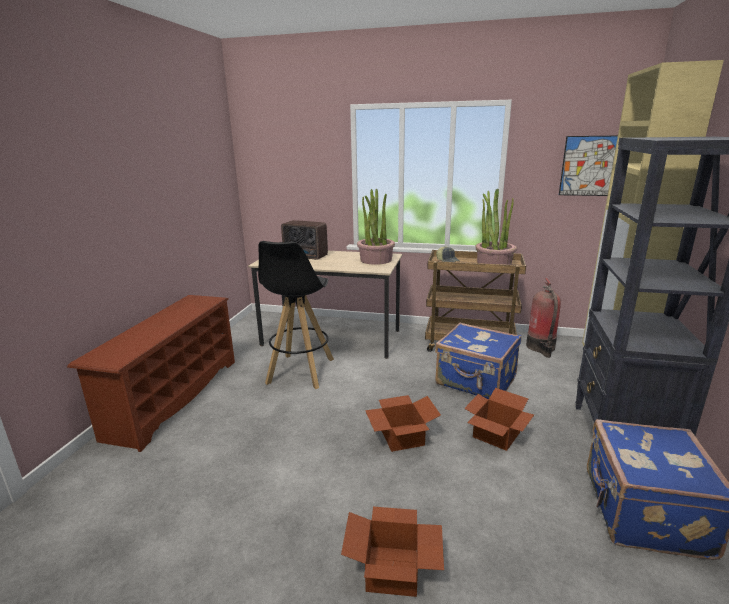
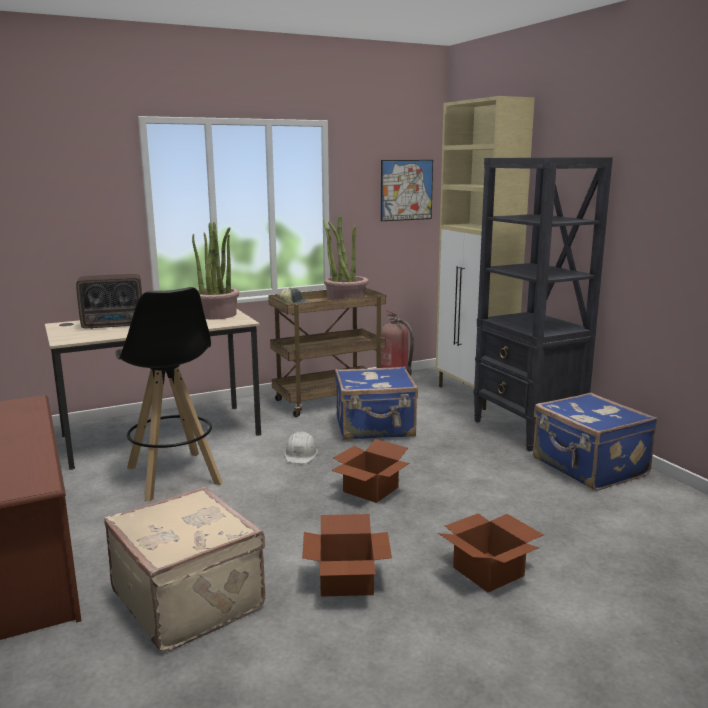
camera: 40 degrees left, 5 degrees down
cardboard box [464,388,534,451] -> cardboard box moved to [302,514,392,597]
none -> beige suitcase [104,487,266,652]
none -> white hard hat [284,431,318,463]

